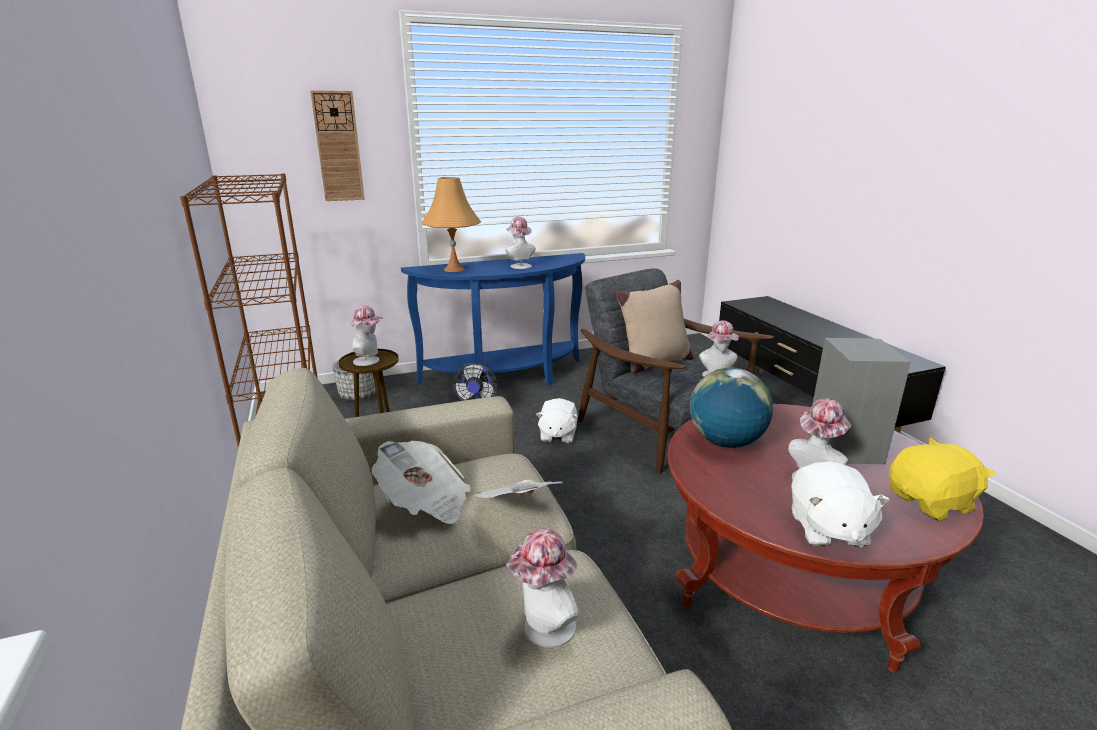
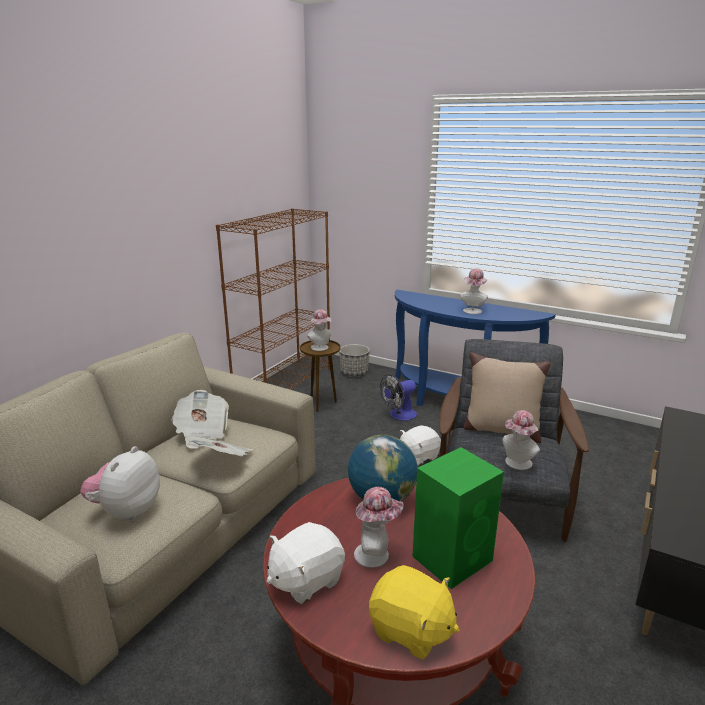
camera: 50 degrees right, 0 degrees up
wall clock [310,90,365,201] -> none
orange table lamp [422,177,481,272] -> none
hat [506,529,579,648] -> plush toy [80,446,160,521]
grey speaker [807,338,911,465] -> green speaker [412,447,504,589]

